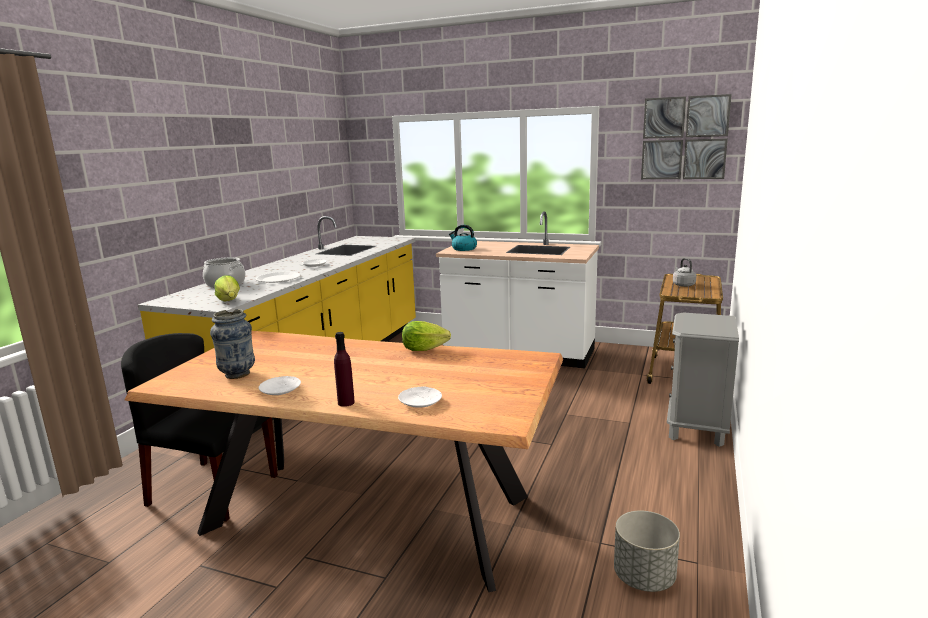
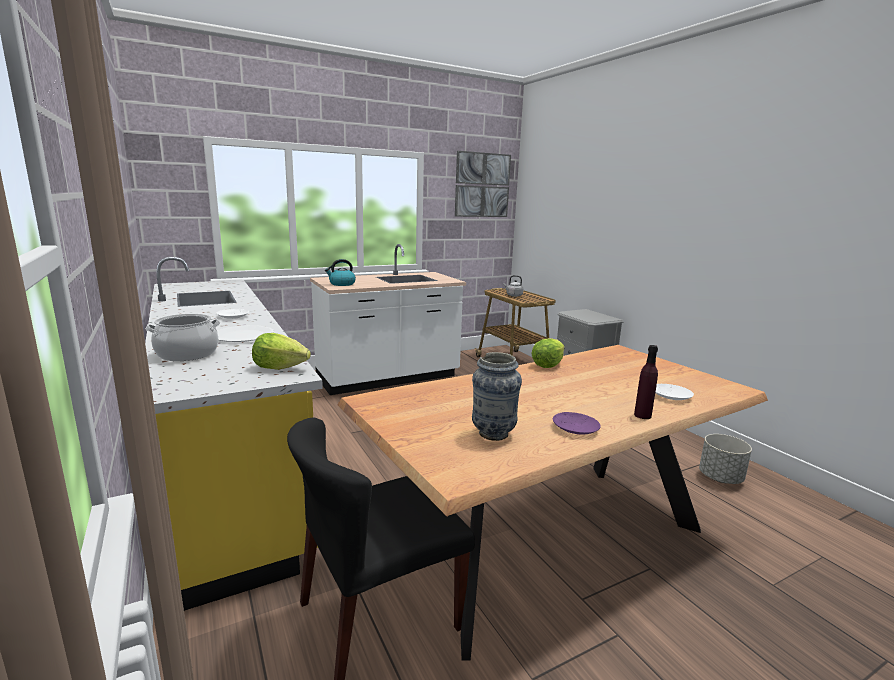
camera: 50 degrees left, 0 degrees up
white plate [259,376,301,395] -> purple plate [553,412,600,434]

